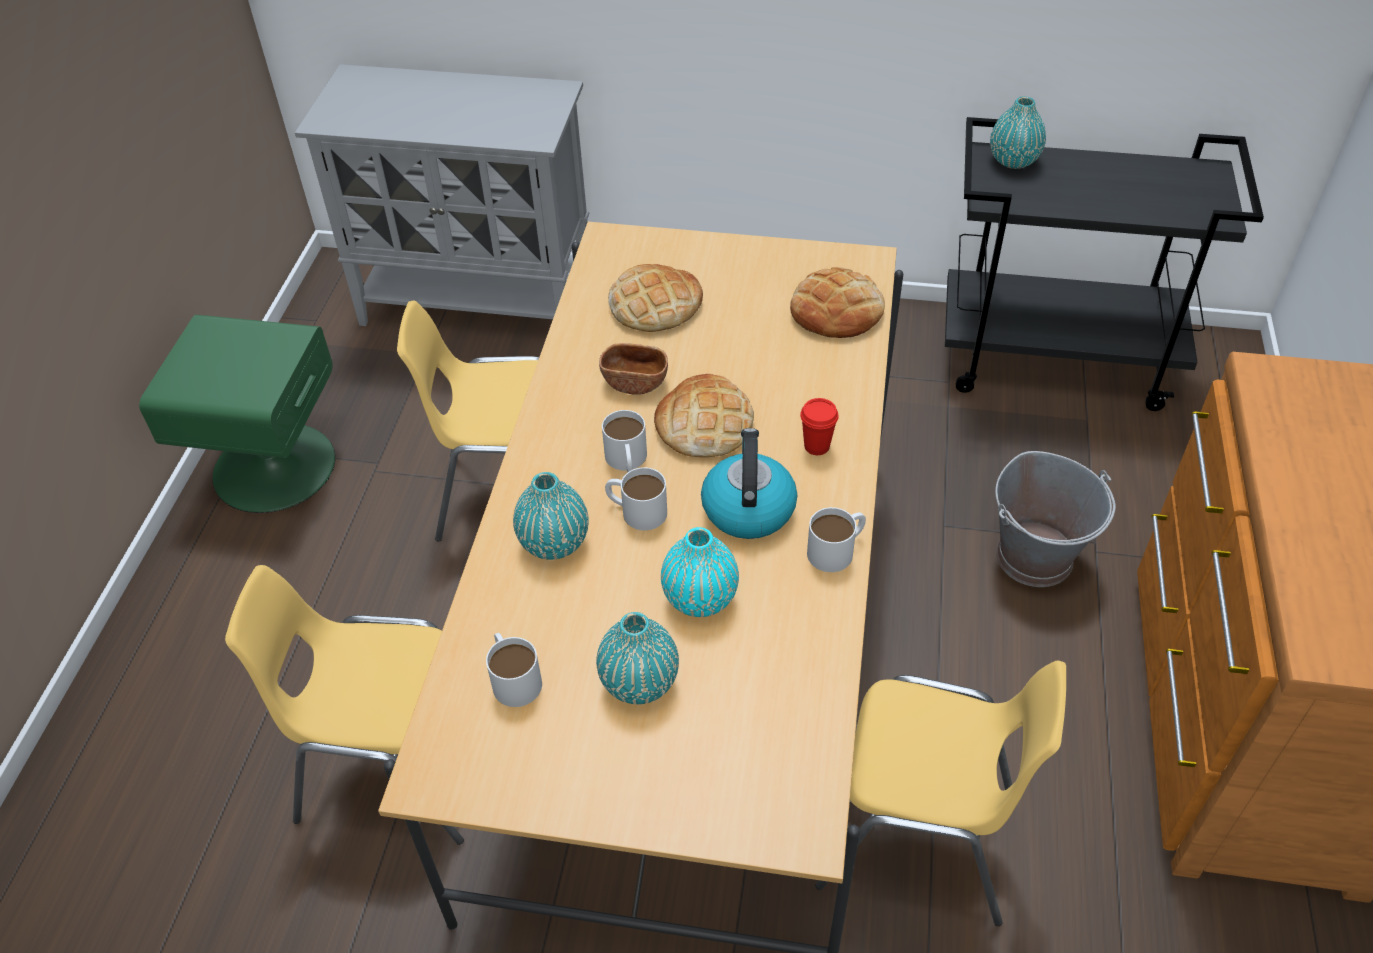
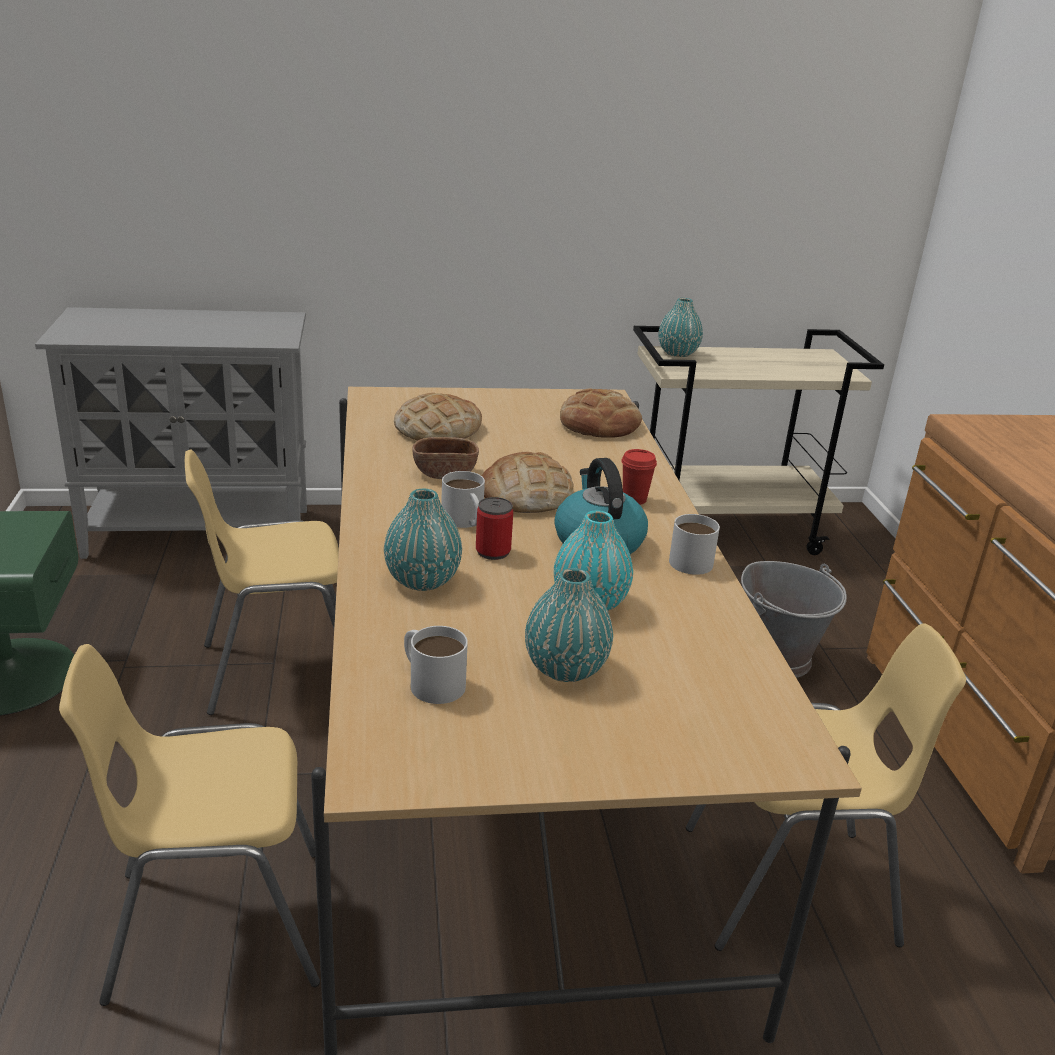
camera: 20 degrees left, 20 degrees down
white mug [605,467,667,530] -> can [476,497,513,560]
black cart [945,117,1264,411] -> beige cart [633,326,884,555]

